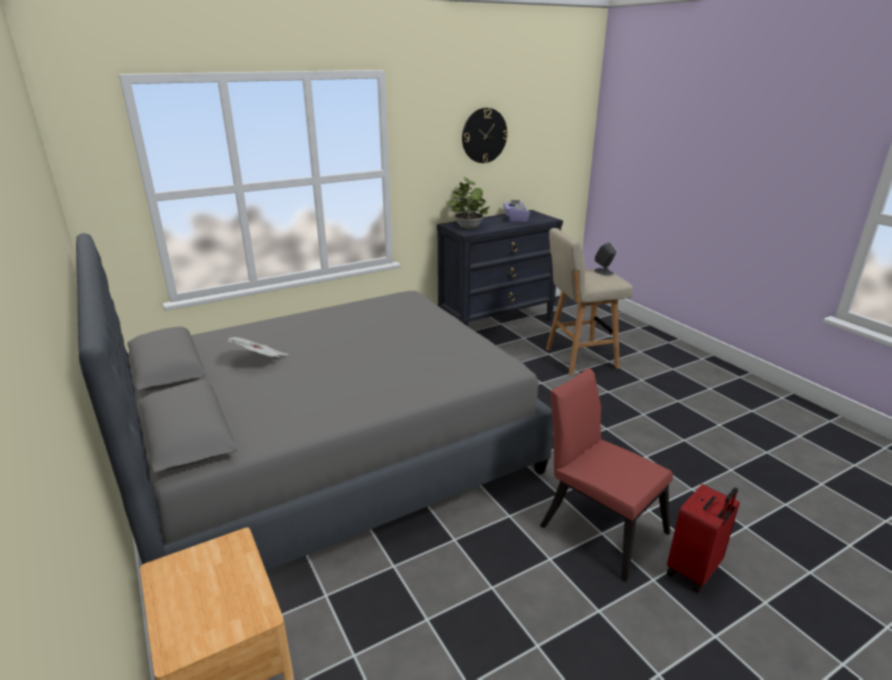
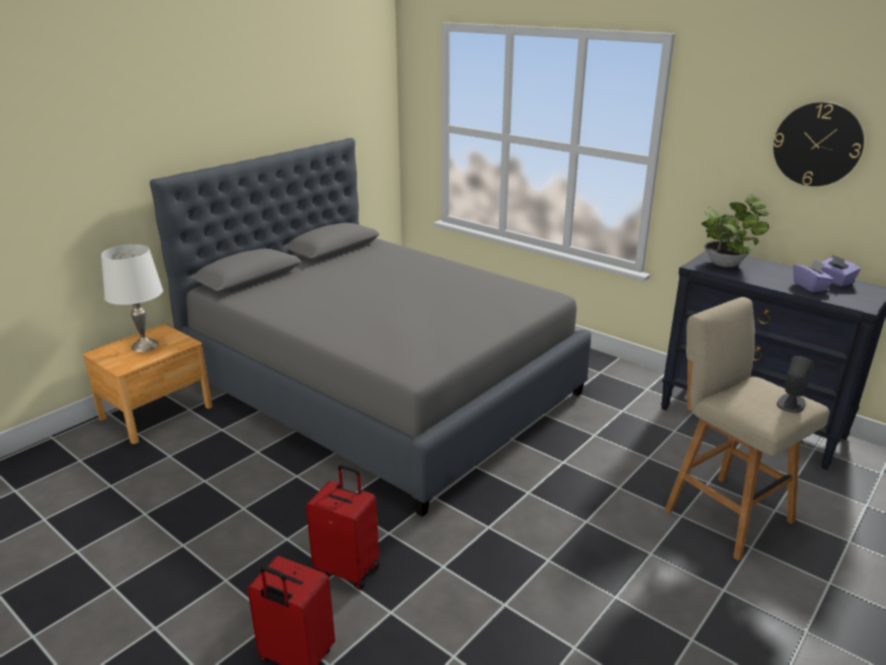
camera: 70 degrees right, 0 degrees up
newspaper [228,337,289,357] -> none
red chair [540,368,673,582] -> red suitcase [306,464,379,590]
none -> white table lamp [101,244,163,352]

